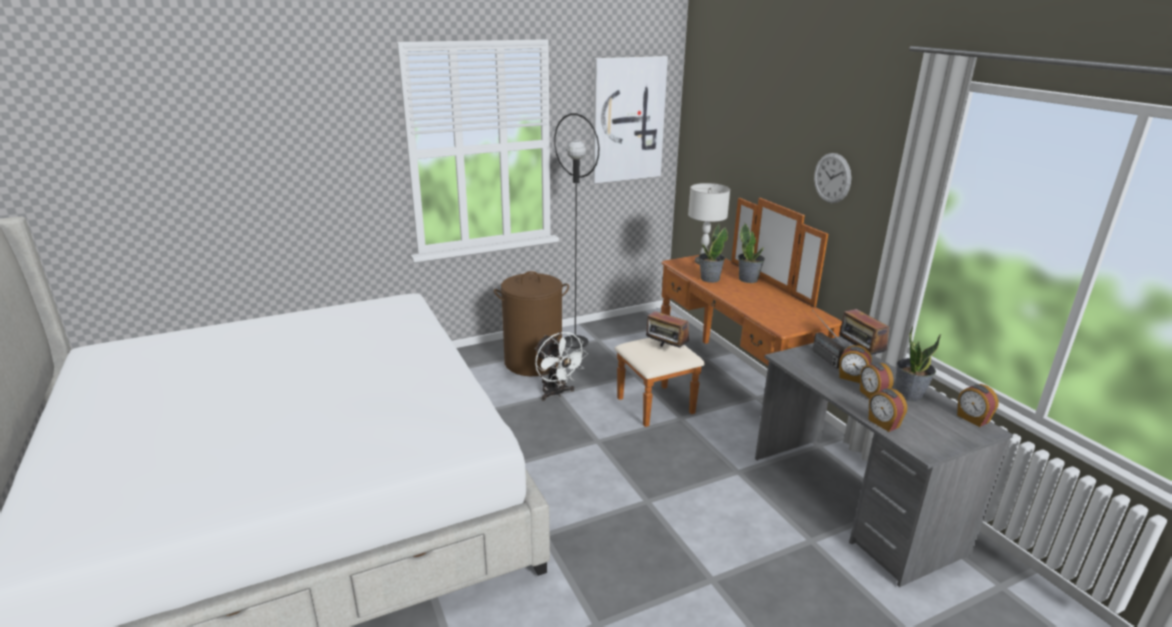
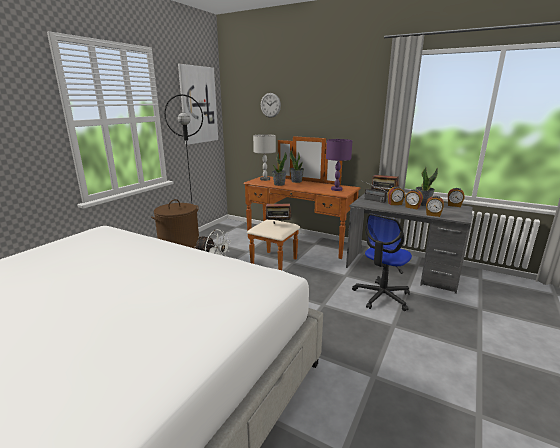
camera: 35 degrees left, 5 degrees down
wall clock [814,153,851,203] -> wall clock moved to [261,93,281,118]
none -> purple table lamp [326,139,352,191]
none -> office chair [352,213,412,311]

